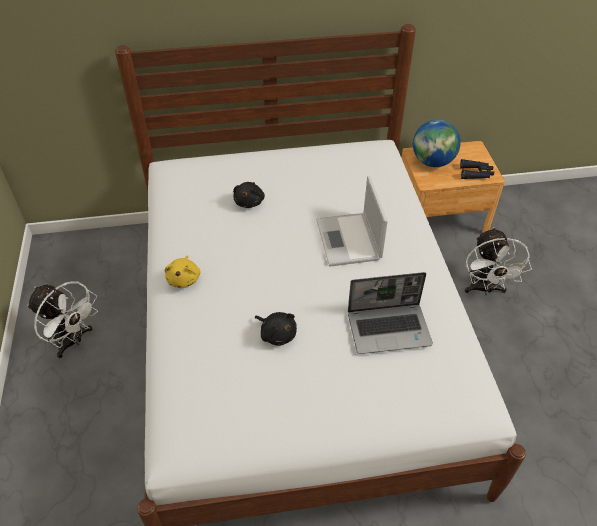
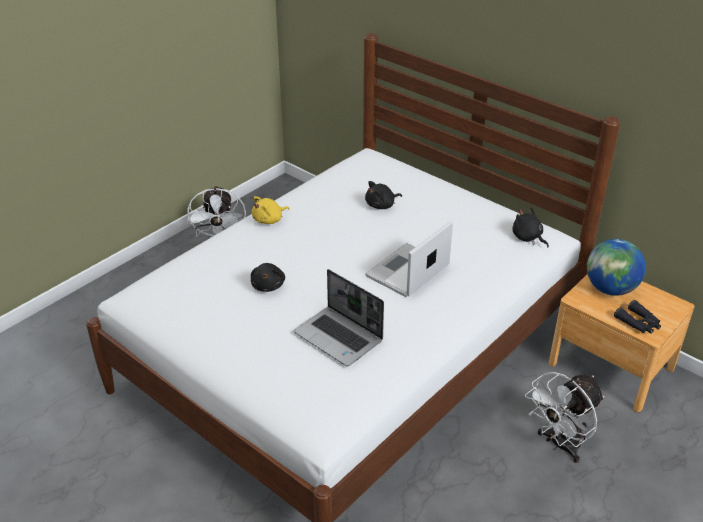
camera: 50 degrees right, 10 degrees down
none -> black plush toy [513,207,549,247]

